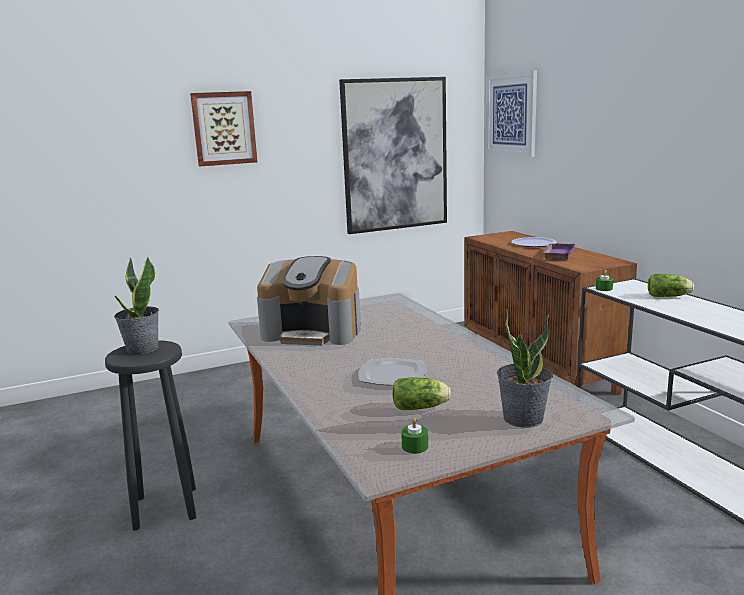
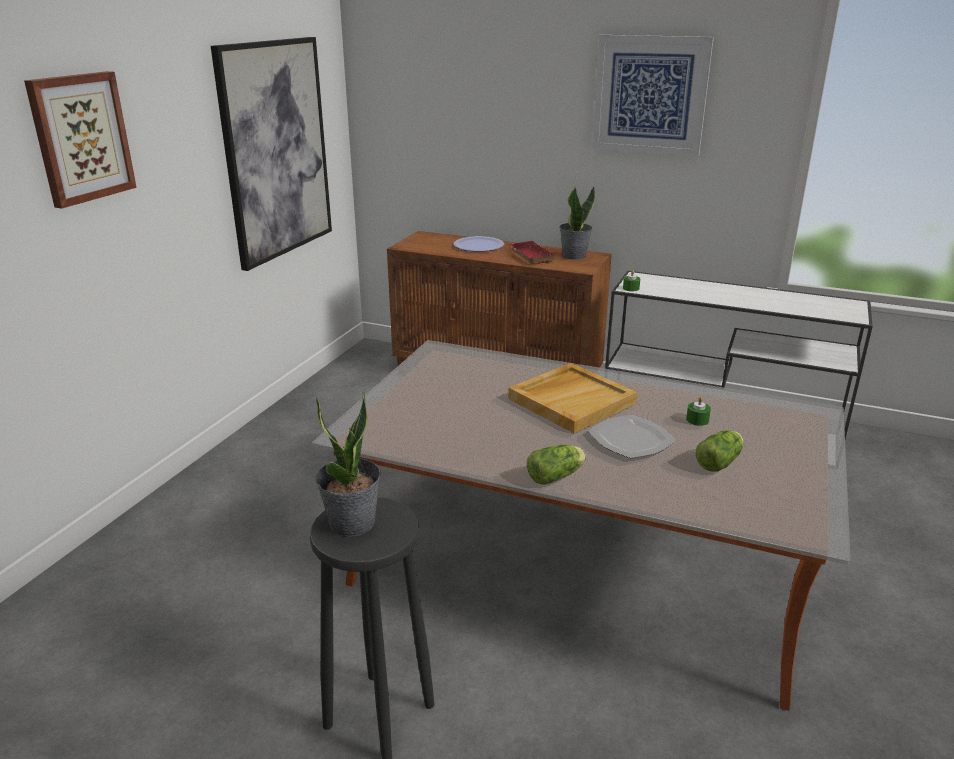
camera: 45 degrees left, 10 degrees up
coffee machine [257,256,361,346] -> none
green candle [401,418,428,454] -> green candle moved to [686,397,711,426]
picture [486,70,537,157] -> picture moved to [592,35,714,156]
potted plant [497,310,553,428] -> potted plant moved to [559,186,595,260]
purple tray [543,244,575,260] -> red tray [507,241,557,264]
lettuce [648,274,694,297] -> lettuce moved to [527,444,586,485]
none -> beige tray [508,363,638,433]

